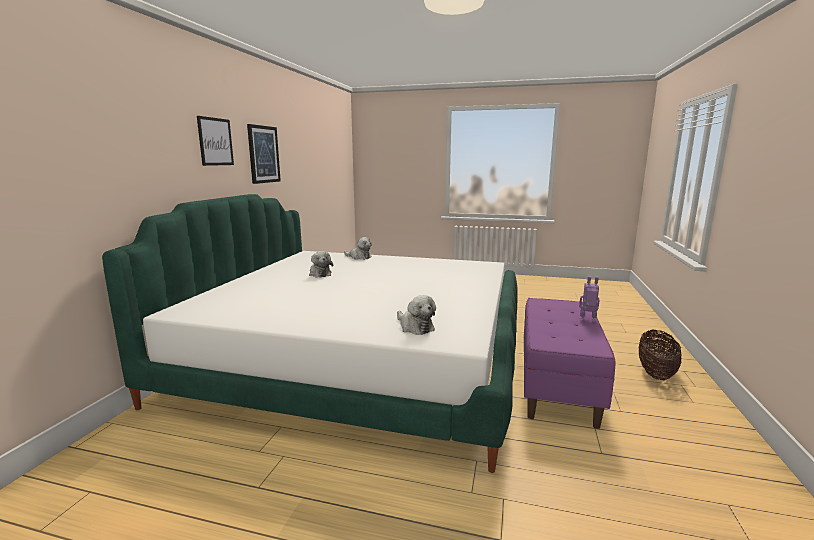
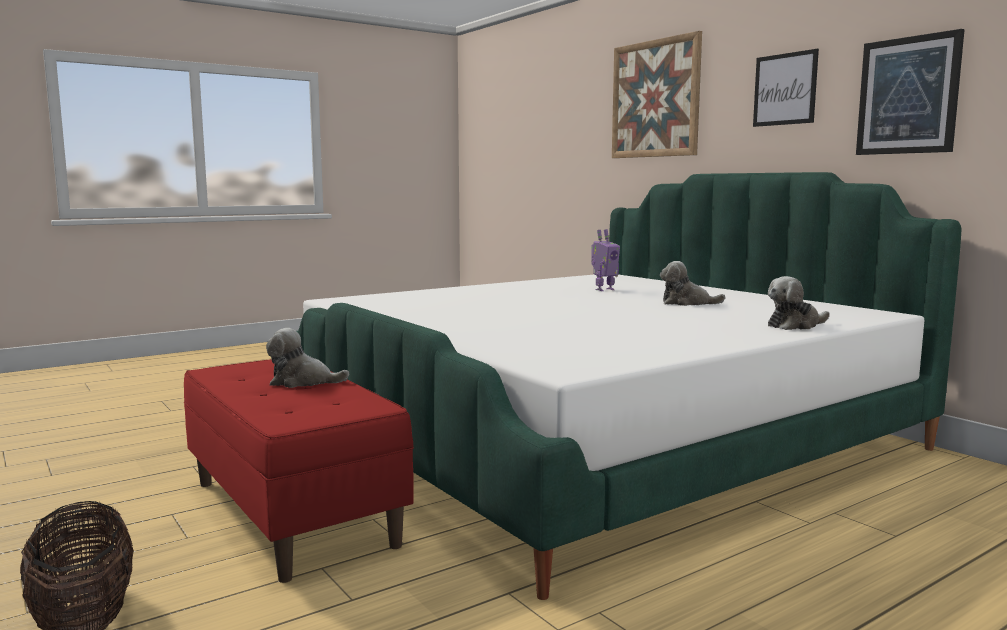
camera: 130 degrees right, 5 degrees down
plush toy [397,295,436,335] -> plush toy moved to [266,328,349,388]
purple bench [524,298,615,429] -> red bench [184,359,414,583]
toy robot [579,276,600,322] -> toy robot moved to [591,229,620,291]
none -> picture [612,31,702,158]

